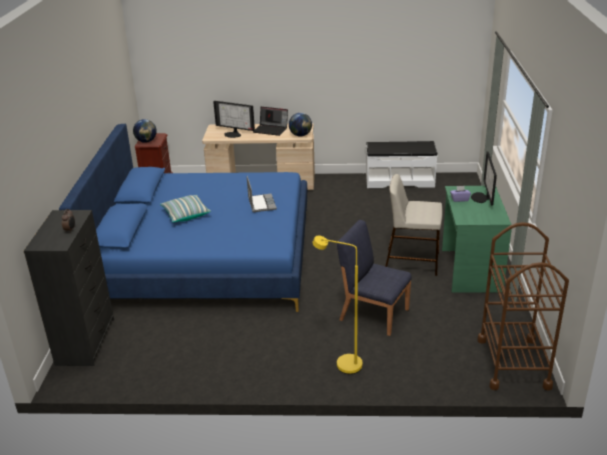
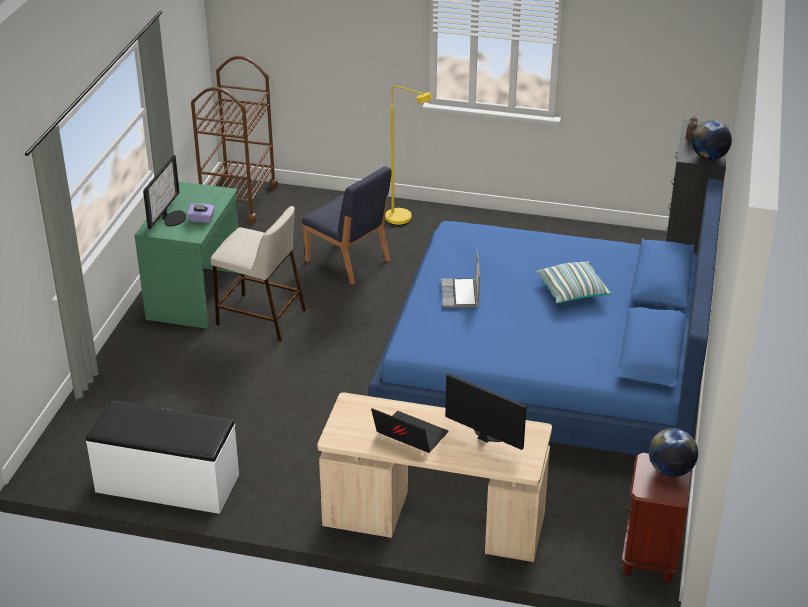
camera: 170 degrees left, 5 degrees up
globe [289,113,312,137] -> globe moved to [692,121,732,160]

